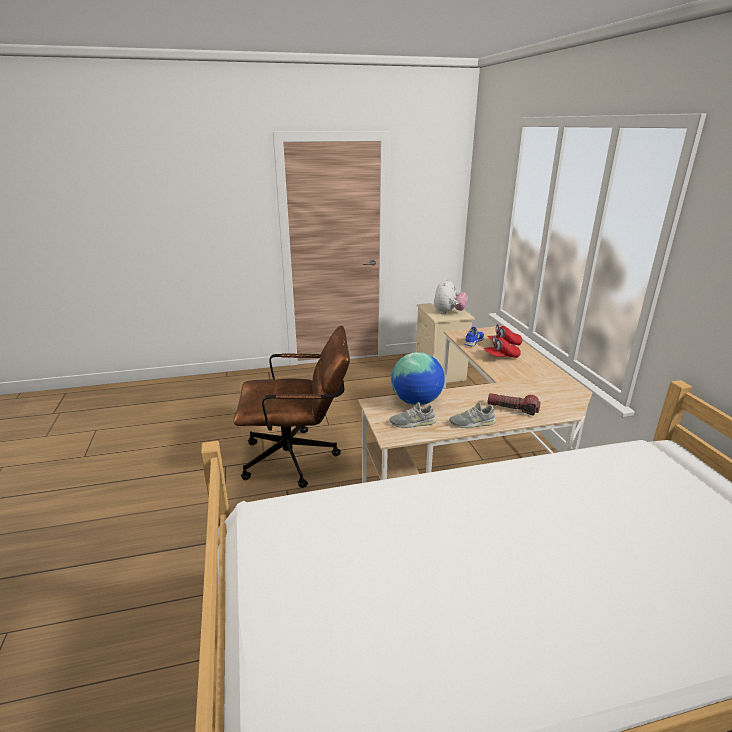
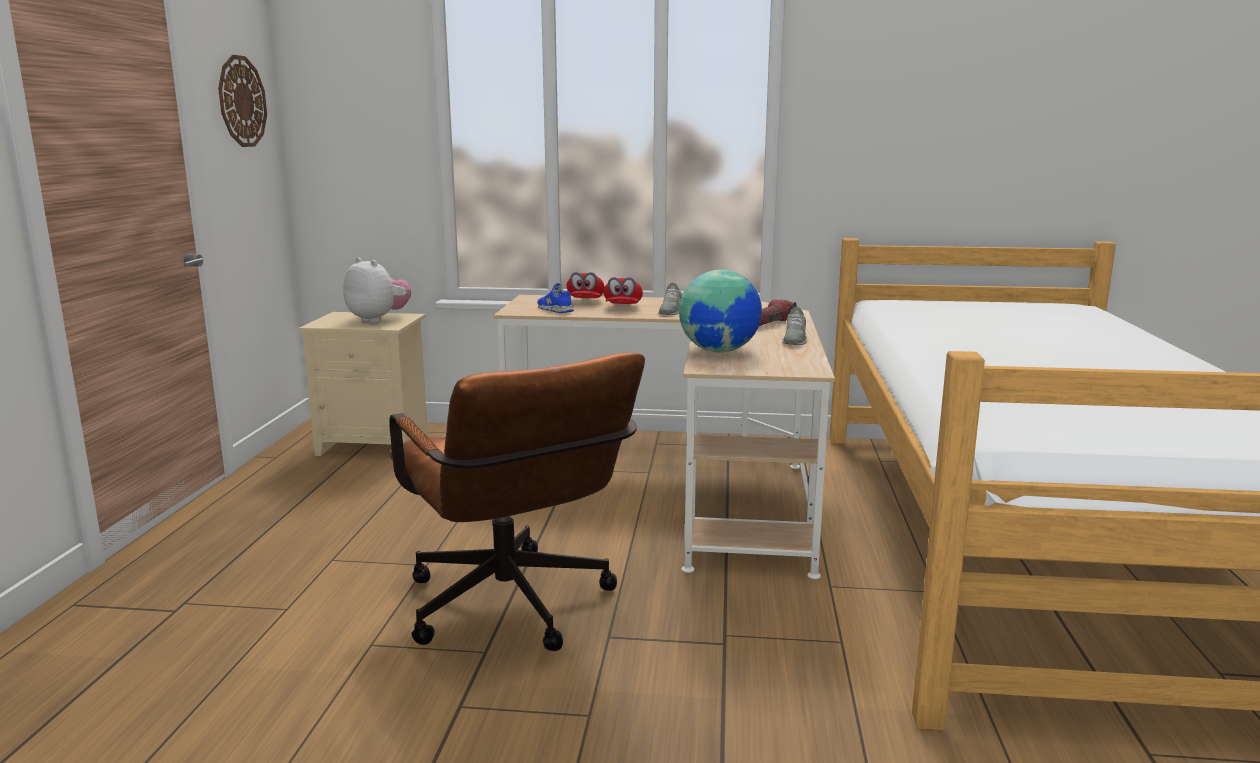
camera: 70 degrees left, 10 degrees down
brown office chair [234,325,350,488] -> brown office chair turned 135 degrees clockwise [389,353,645,651]
grey shoe [389,402,436,428] -> grey shoe moved to [658,282,682,315]
none -> wall clock [218,55,267,147]

